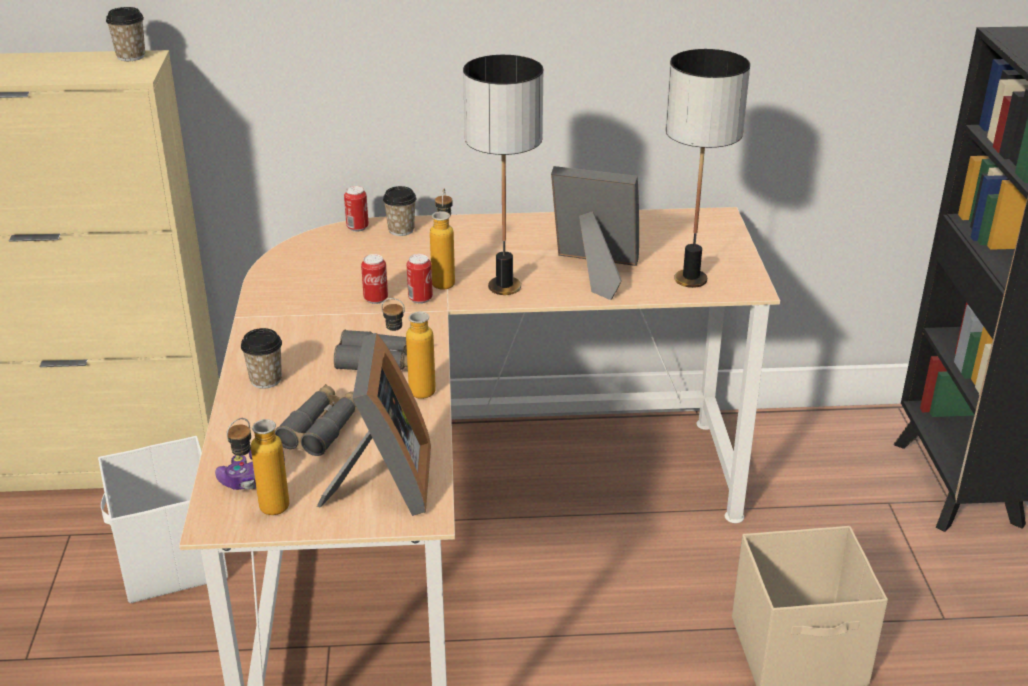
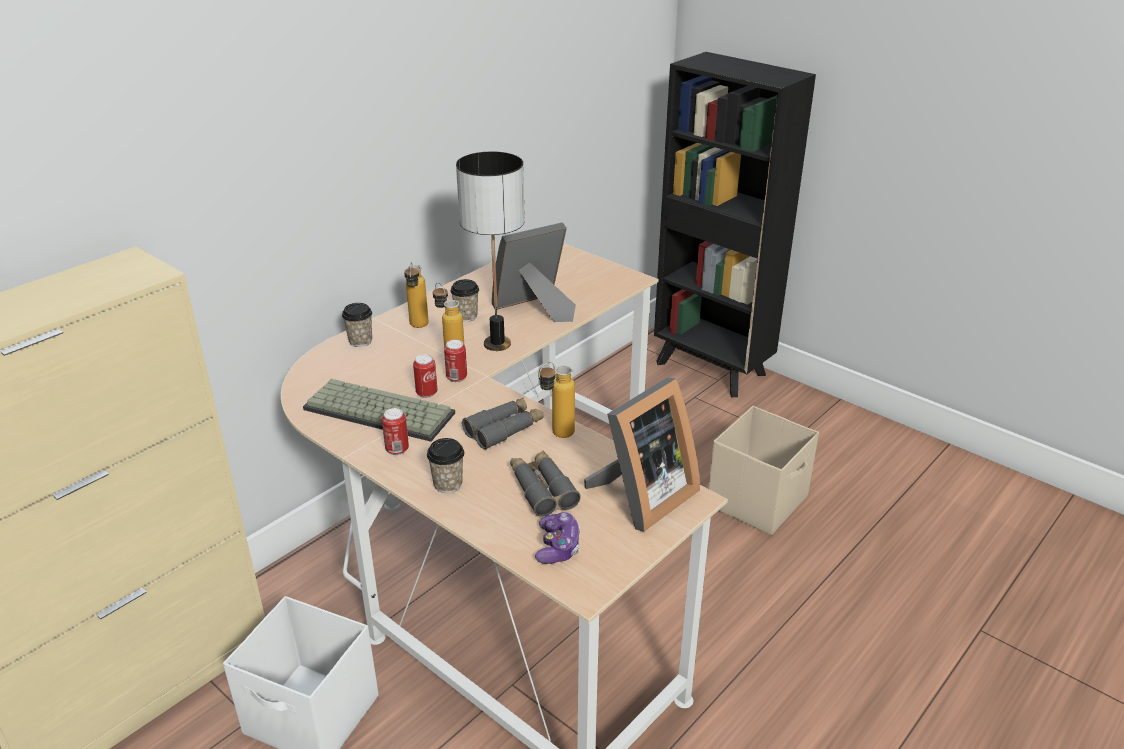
camera: 45 degrees left, 0 degrees up
cup [106,7,145,61] -> cup moved to [450,279,479,322]
bottle [226,418,289,515] -> bottle moved to [404,262,429,328]
picture frame [317,333,431,516] -> picture frame turned 90 degrees clockwise [584,378,700,532]
can [344,186,369,232] -> can moved to [382,408,409,455]
table lamp [666,49,750,288] -> none
none -> keyboard [303,379,455,442]

